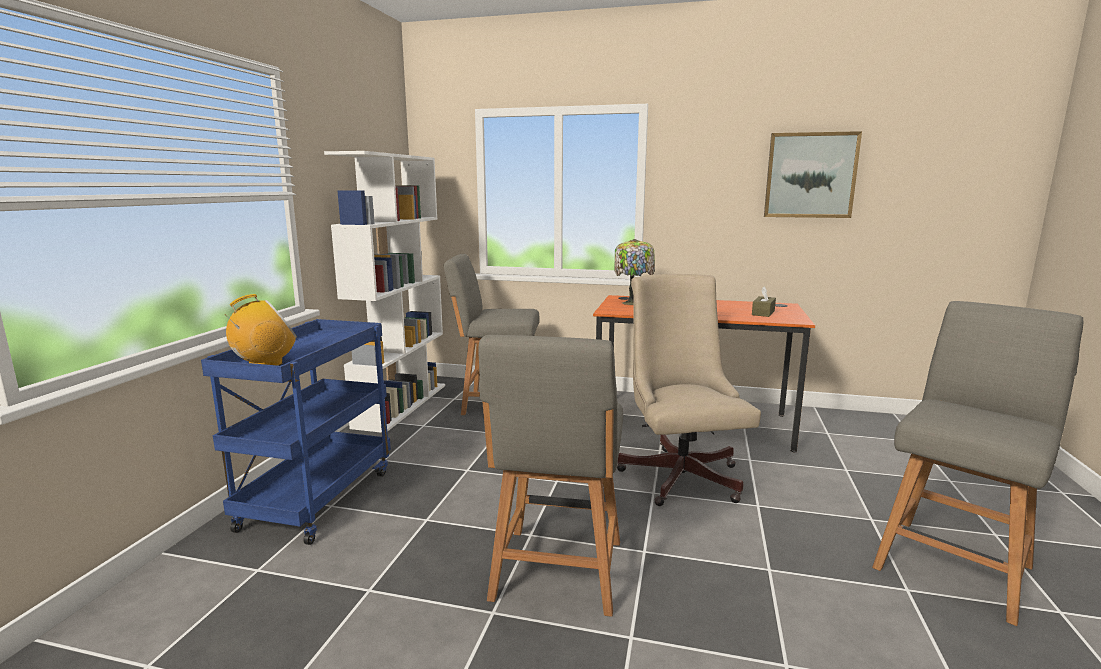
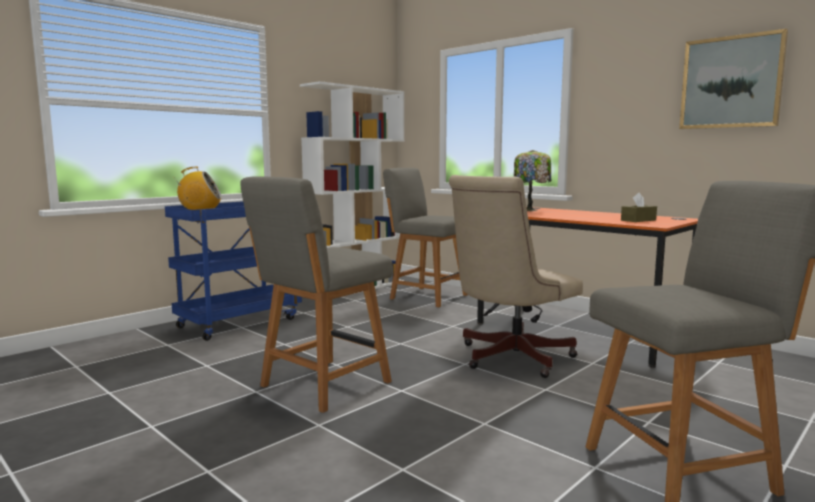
camera: 30 degrees right, 5 degrees down
beige office chair [617,274,761,506] -> beige office chair turned 150 degrees counterclockwise [449,175,583,378]

